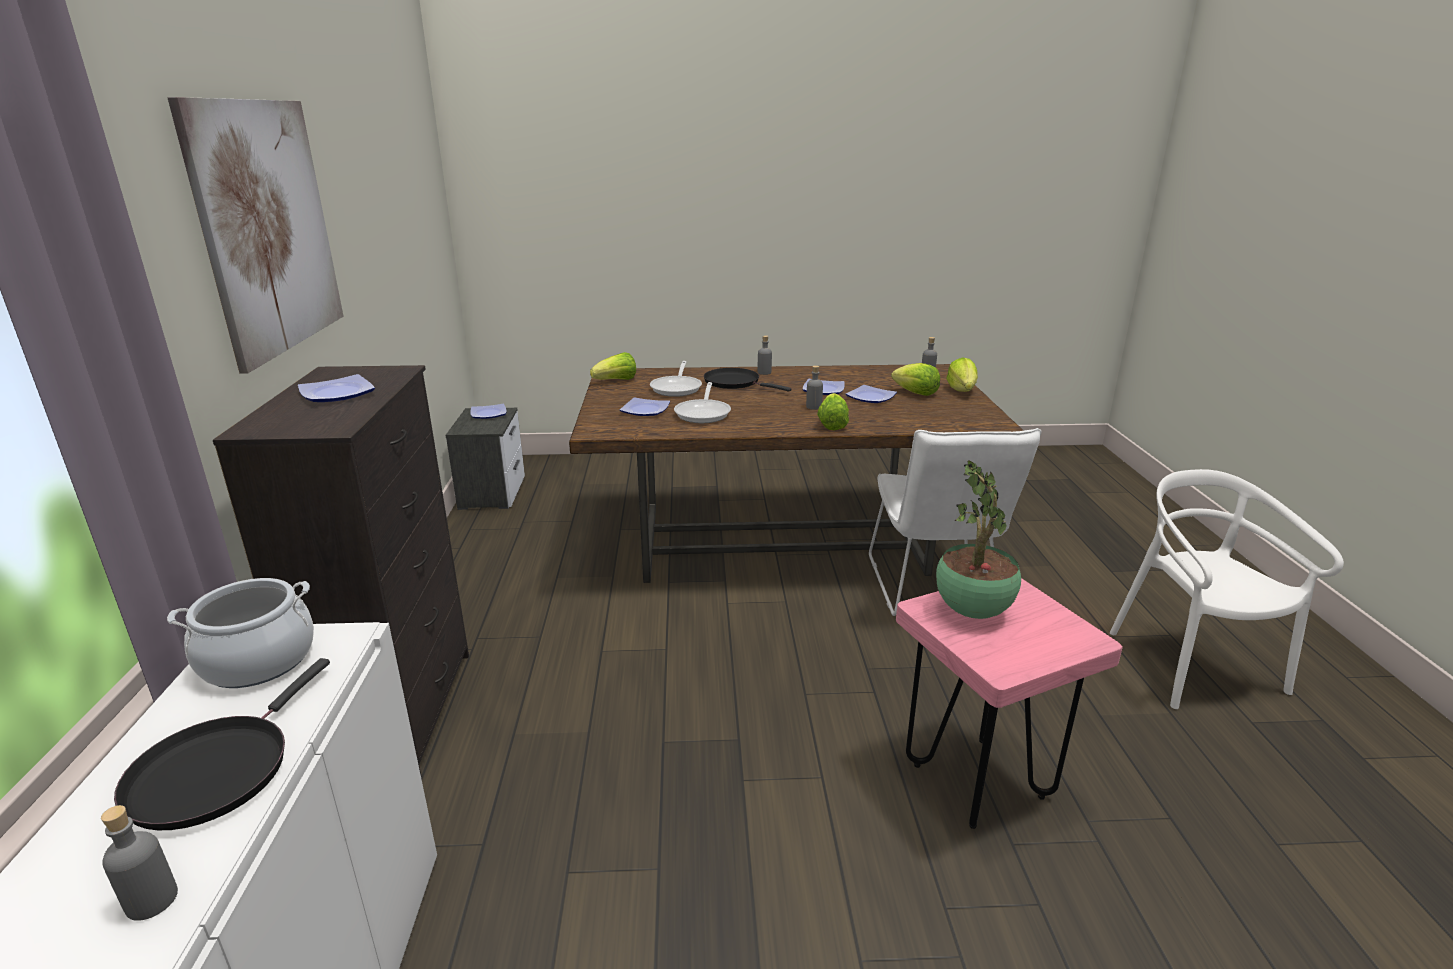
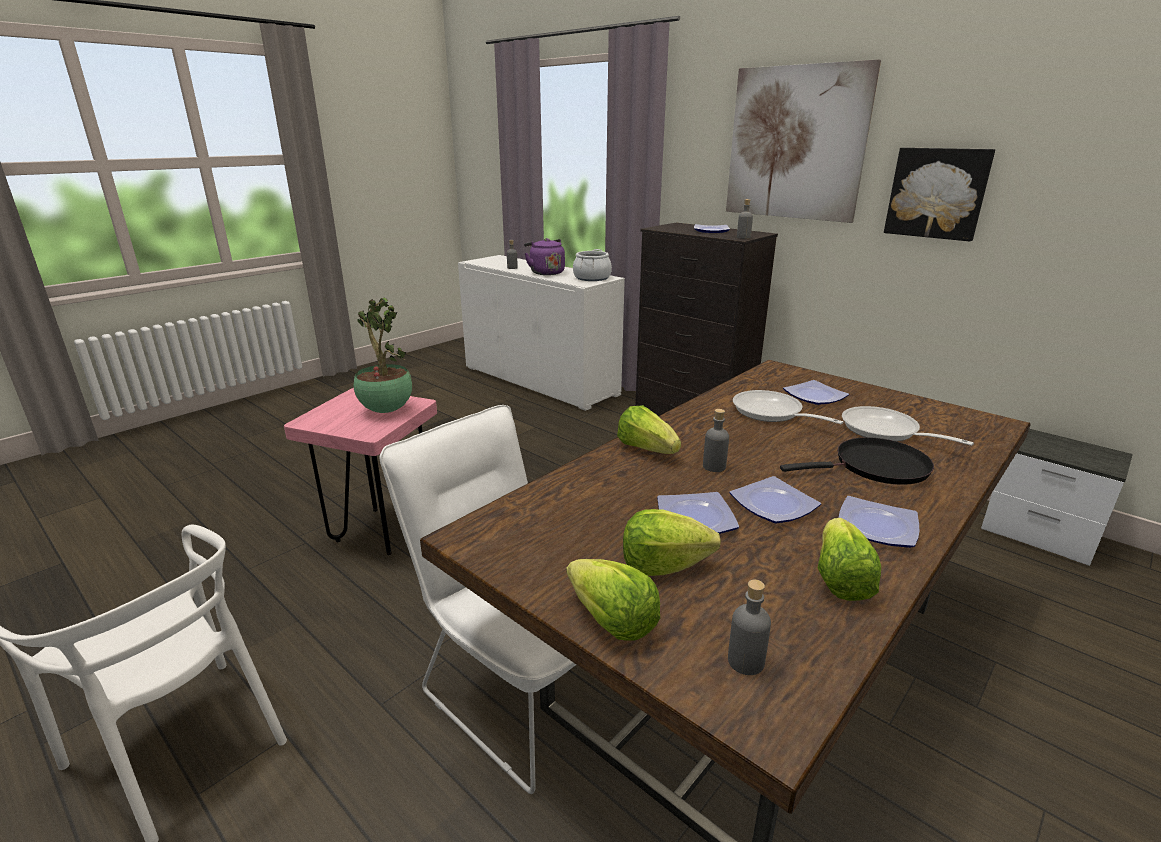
camera: 135 degrees right, 0 degrees up
black frying pan [114,658,330,830] -> purple kettle [524,238,565,275]
plate [470,404,507,419] -> plate moved to [838,496,919,548]
lettuce [590,352,636,380] -> lettuce moved to [818,518,881,601]
grey bottle [757,335,772,375] -> grey bottle moved to [737,199,753,239]
none -> picture [884,148,995,242]

